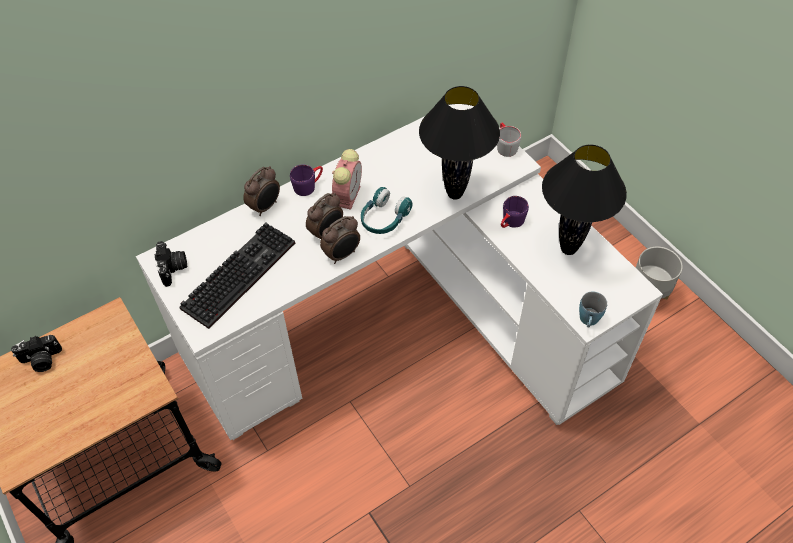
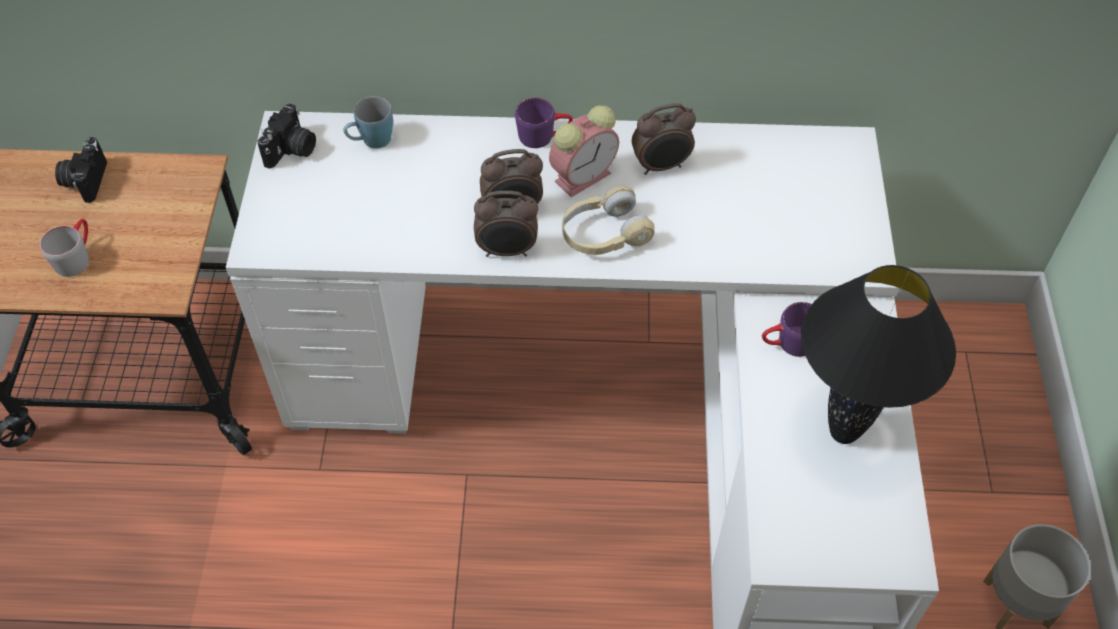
camera: 35 degrees right, 0 degrees up
camera [11,335,62,372] -> camera turned 75 degrees clockwise [55,137,107,203]
keyboard [179,222,295,329] -> none
alarm clock [243,166,280,216] -> alarm clock moved to [632,103,696,175]
turquoise headphones [361,187,413,234] -> beige headphones [562,186,655,255]
black table lamp [419,86,500,200] -> none
grey mug [497,123,521,157] -> grey mug moved to [40,219,89,277]
blue mug [579,292,607,327] -> blue mug moved to [343,96,393,148]

